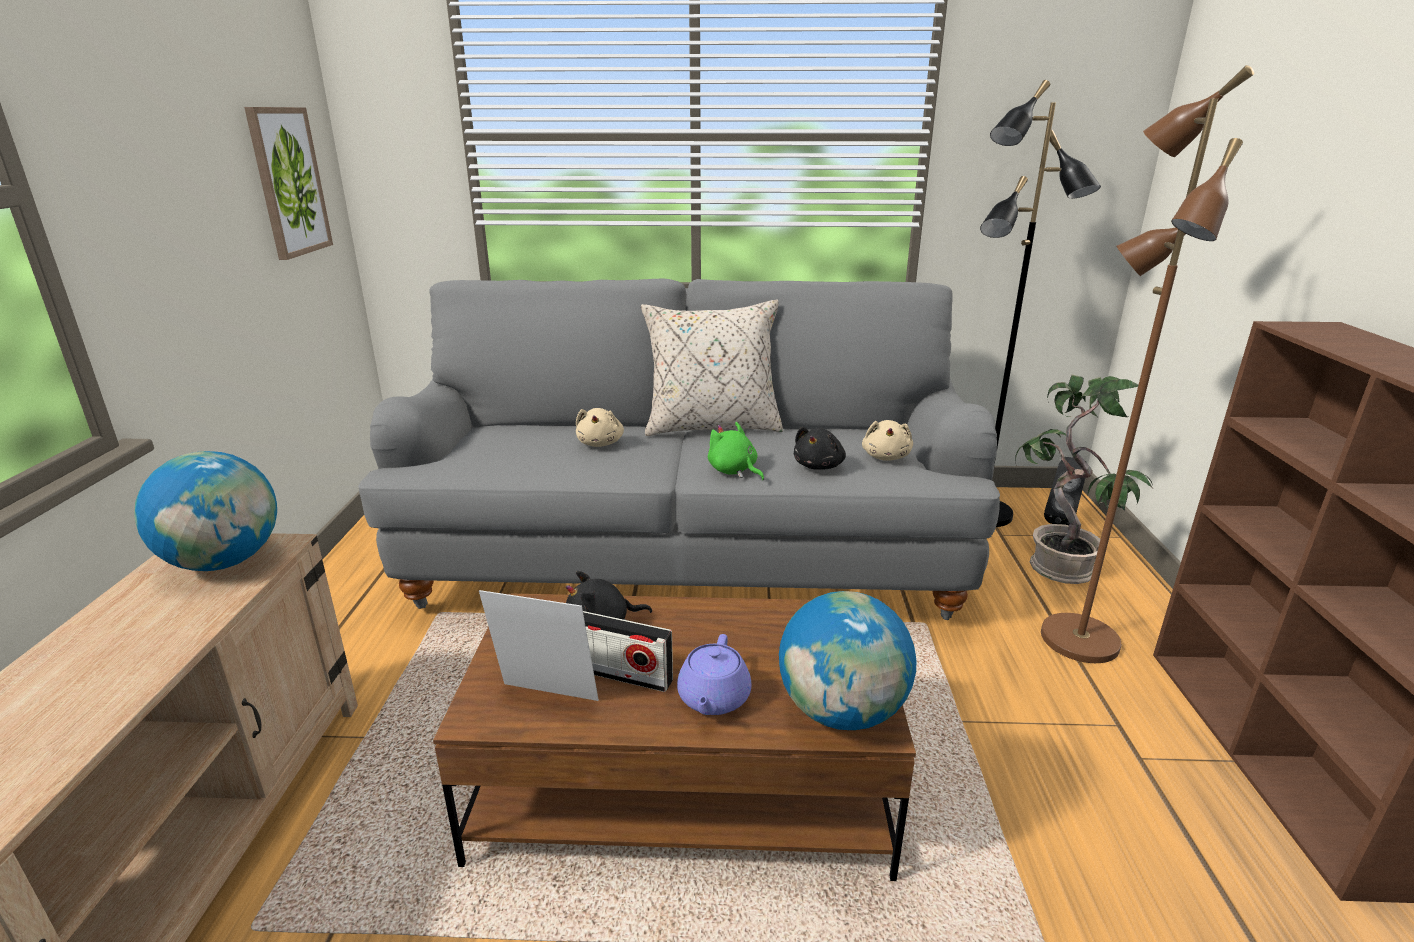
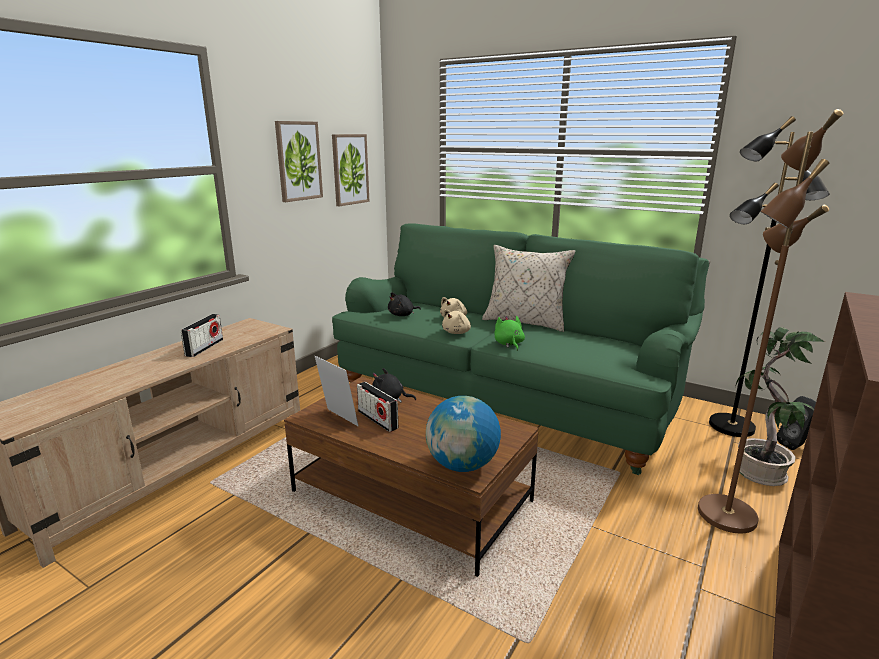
camera: 30 degrees right, 5 degrees down
globe [135,451,277,571] -> none
grey sofa [358,279,1000,620] -> green sofa [332,223,709,475]
purple teapot [677,634,752,715] -> none
black plush toy [794,427,846,470] -> black plush toy moved to [388,292,421,316]
beige plush toy [862,420,913,461] -> beige plush toy moved to [442,309,471,334]
none -> radio [181,314,223,357]
none -> picture [275,121,323,202]

